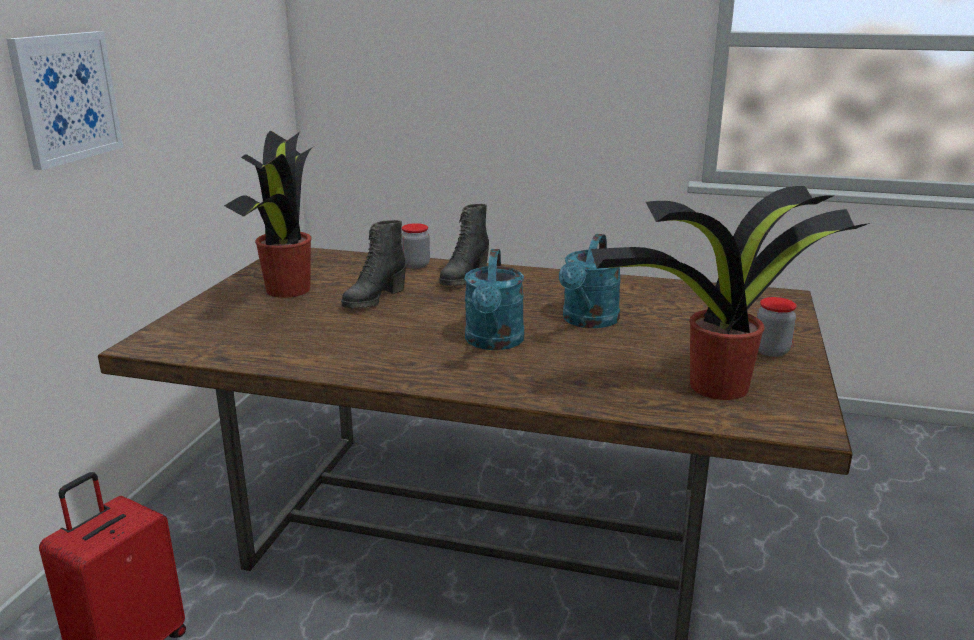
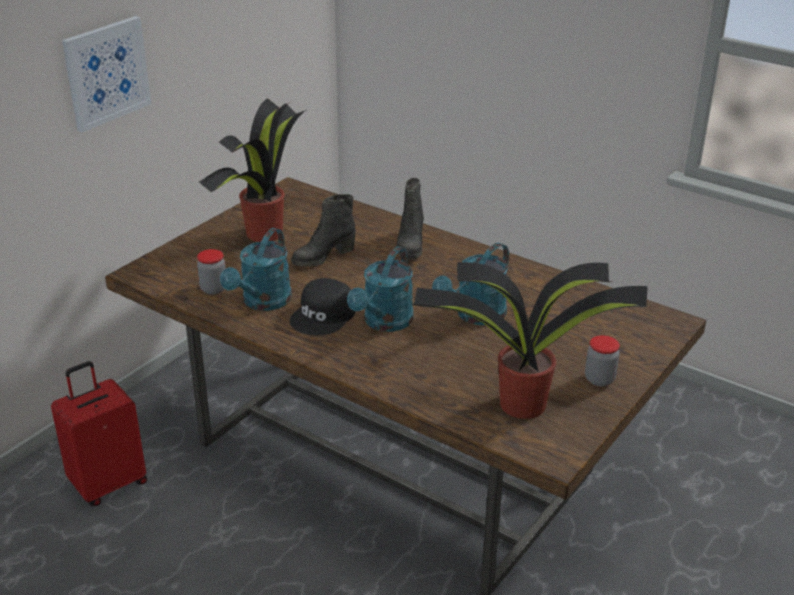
camera: 20 degrees right, 10 degrees up
jar [401,223,430,269] -> jar moved to [197,249,226,294]
black boot [439,204,489,286] -> black boot turned 45 degrees counterclockwise [397,178,424,260]
none -> turquoise watering can [220,228,292,311]
none -> black cap [290,278,356,335]

